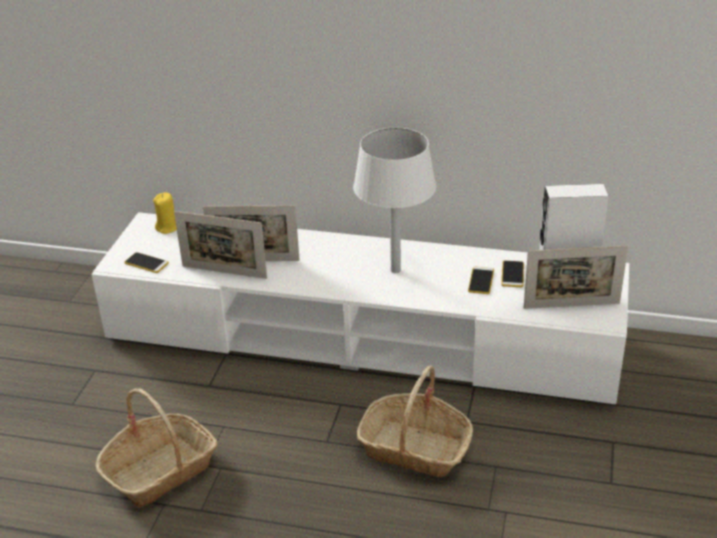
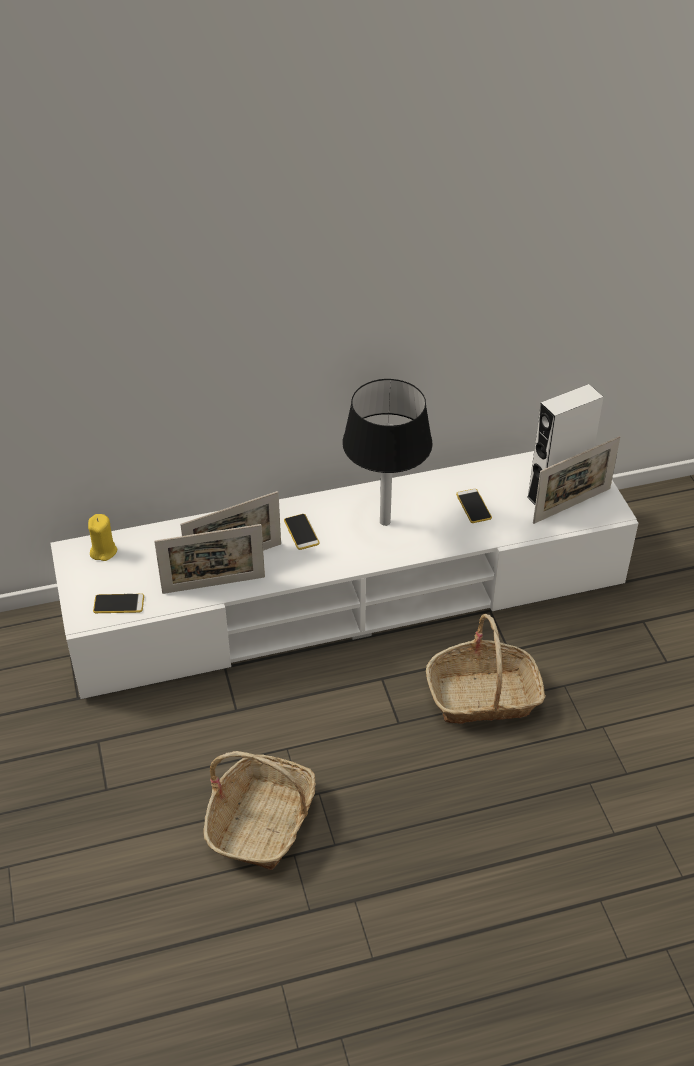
camera: 30 degrees left, 10 degrees up
white table lamp [353,128,437,273] -> black table lamp [342,379,433,526]
phone [501,261,524,287] -> phone moved to [284,514,320,550]

